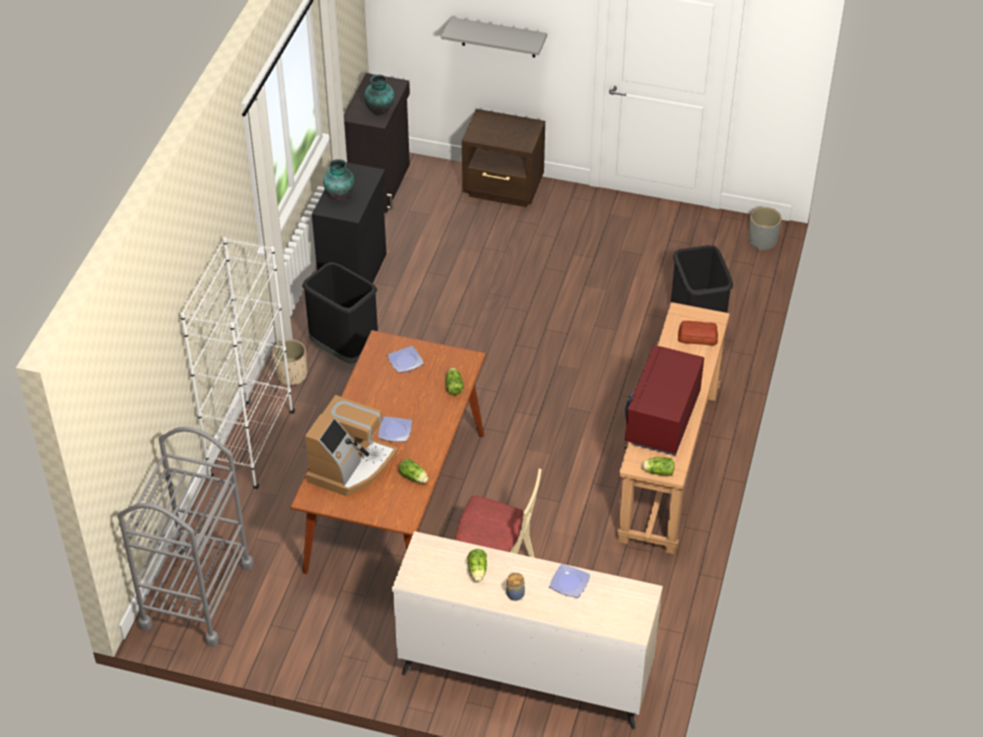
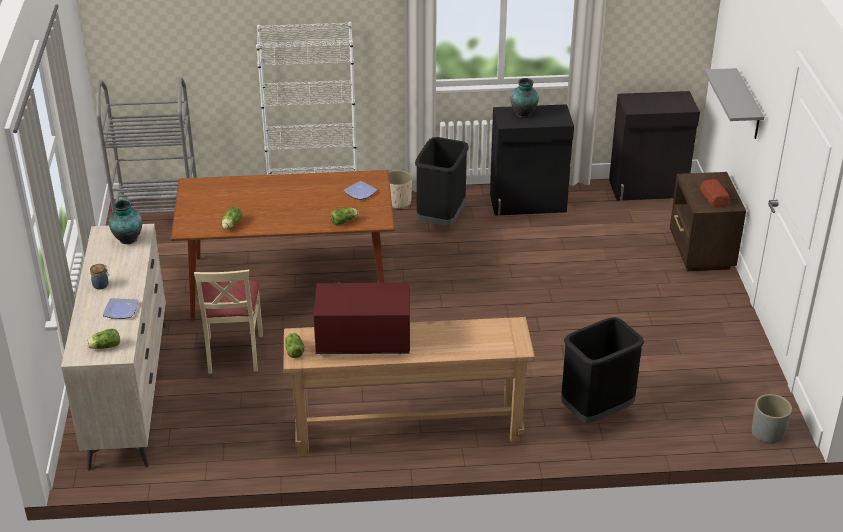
camera: 70 degrees right, 10 degrees down
coffee machine [305,395,398,496] -> none
vase [364,75,394,116] -> vase moved to [109,199,142,244]
plate [378,416,412,442] -> none
lettuce [467,549,487,582] -> lettuce moved to [86,329,120,349]
bread [678,321,718,345] -> bread moved to [700,179,730,208]

